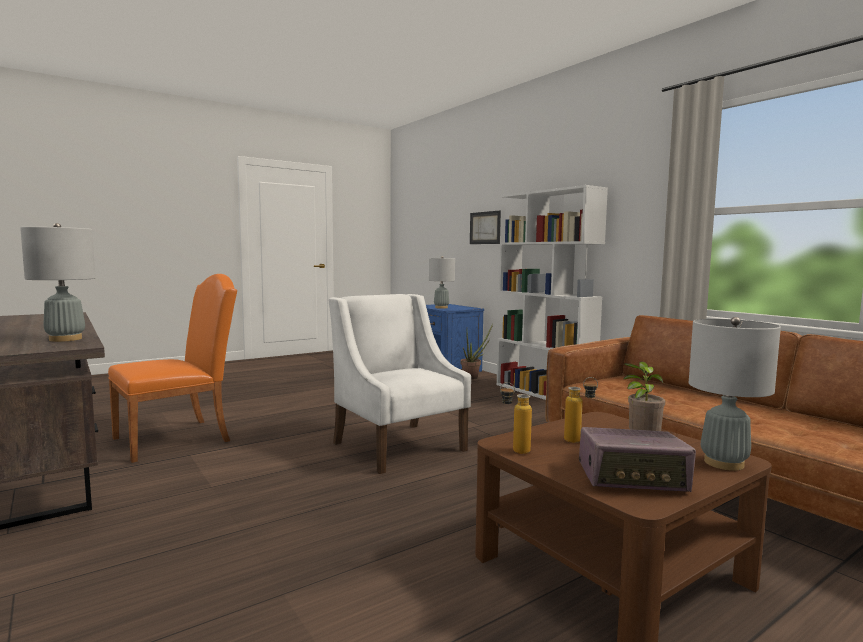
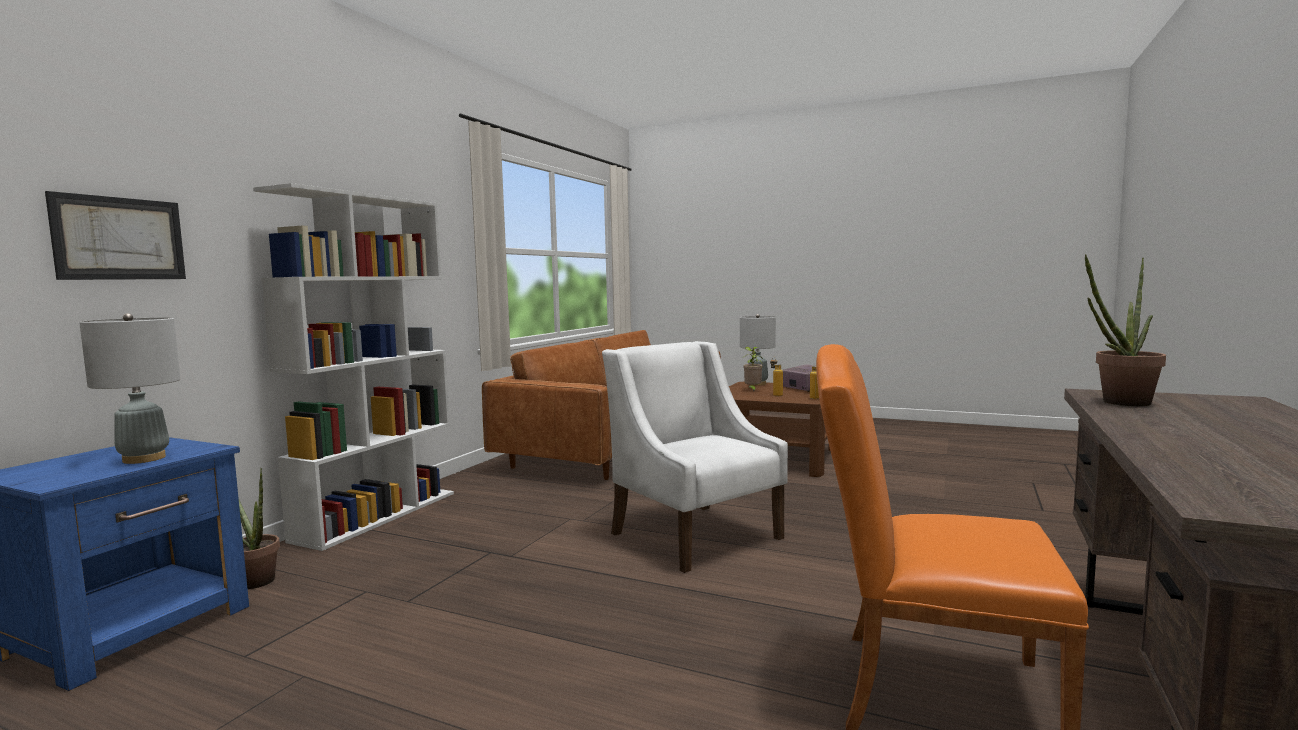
camera: 120 degrees left, 0 degrees up
grey table lamp [20,223,95,342] -> potted plant [1085,254,1166,406]
white armchair [328,294,471,474] -> white armchair turned 120 degrees clockwise [602,341,788,573]

